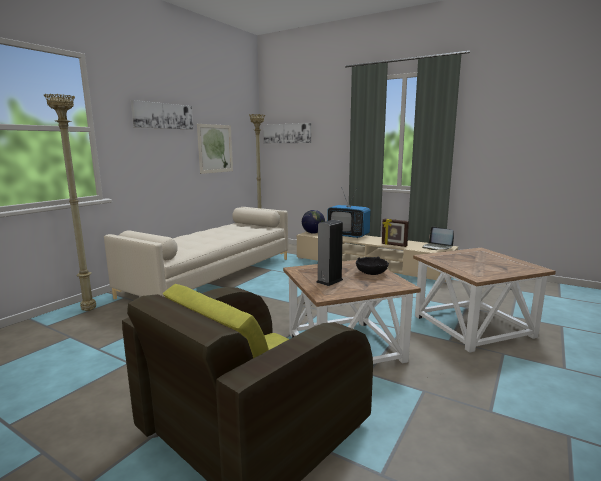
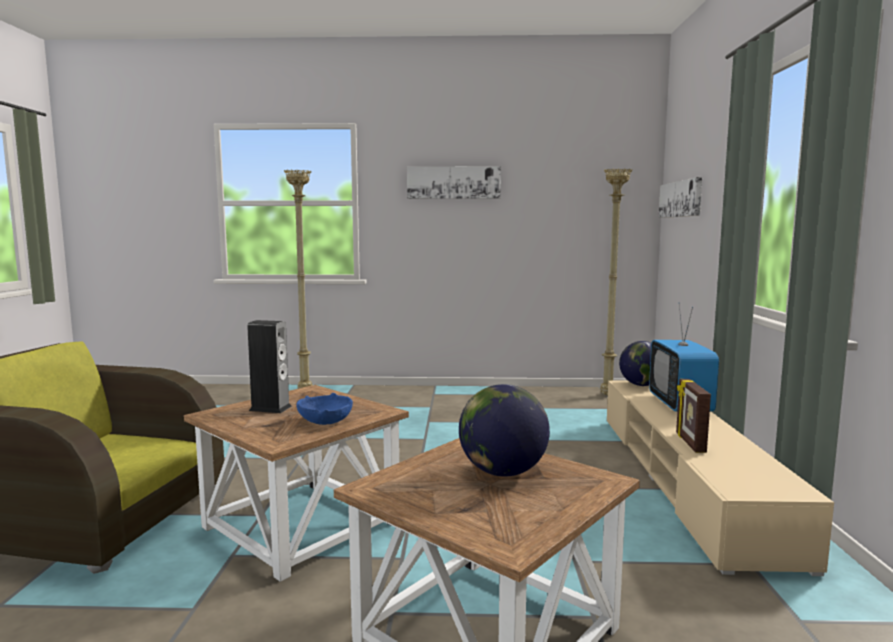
camera: 60 degrees right, 5 degrees down
beige sofa [104,207,288,299] -> none
picture [197,124,233,174] -> none
black bowl [356,257,389,275] -> blue bowl [296,393,353,425]
laptop [422,226,454,250] -> none
none -> globe [459,384,550,477]

